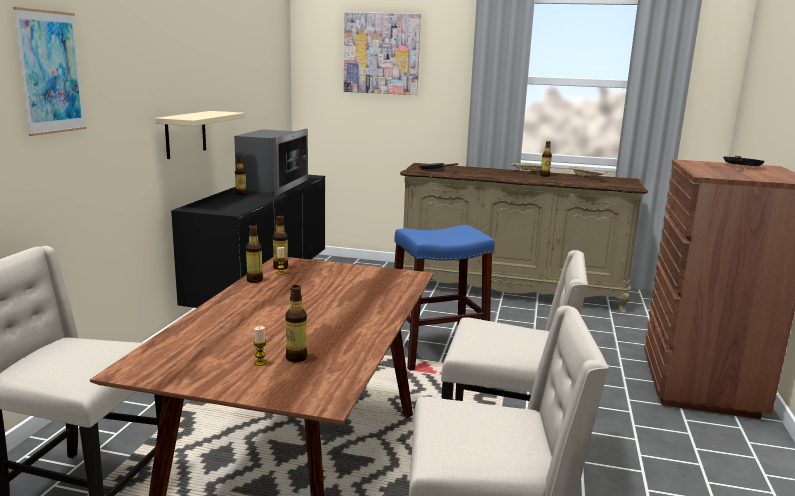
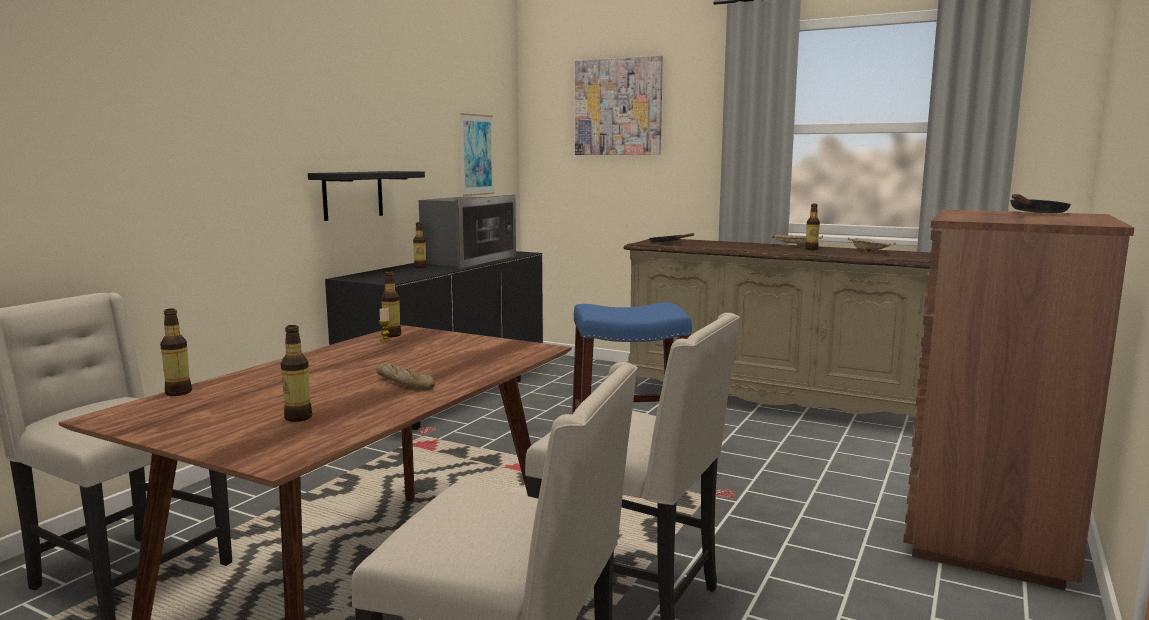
camera: 15 degrees right, 5 degrees down
picture [13,7,86,136] -> picture moved to [461,113,494,196]
beige shelf [155,111,245,159] -> black shelf [308,171,425,221]
bottle [246,225,263,283] -> bottle moved to [160,309,192,396]
candle [253,326,267,366] -> none
none -> bread [376,363,435,390]

